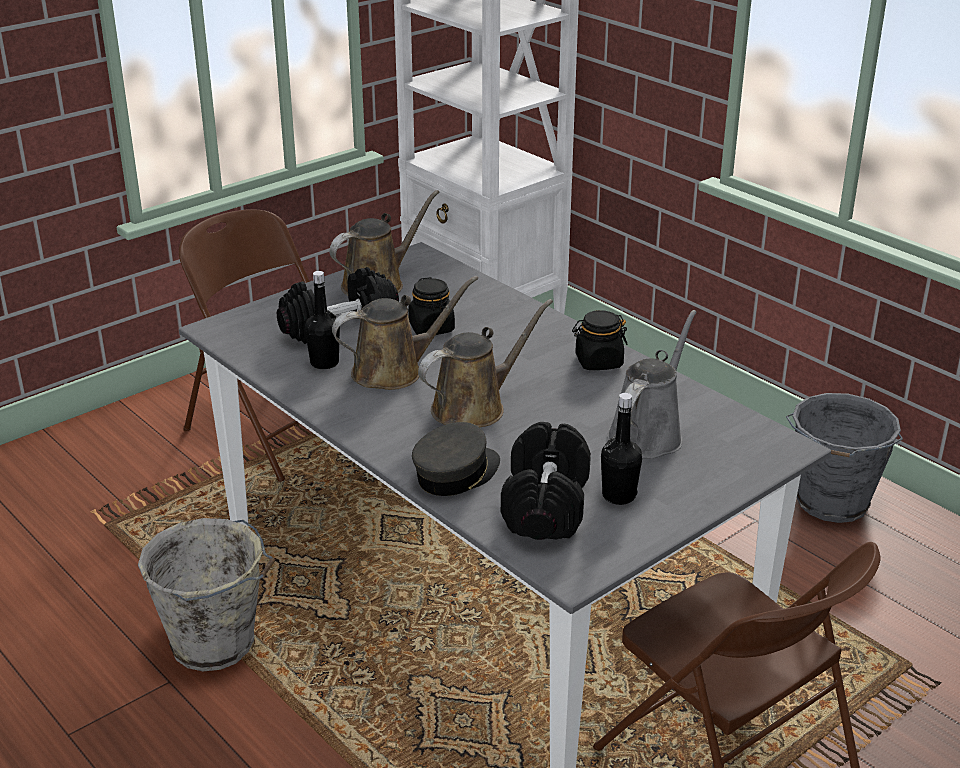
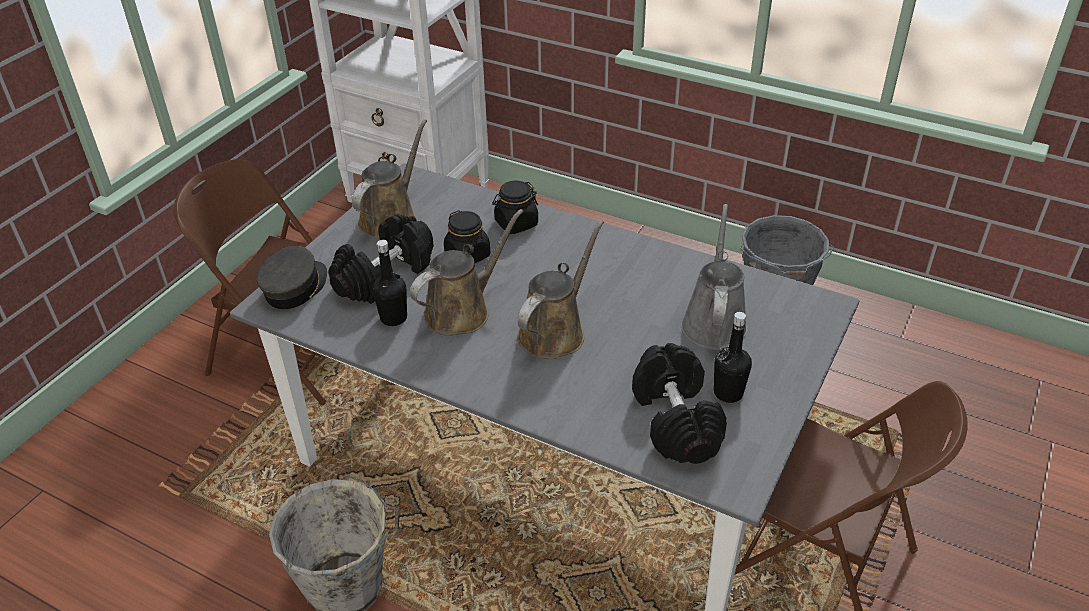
camera: 20 degrees left, 10 degrees up
grey cap [412,422,500,496] -> grey cap moved to [257,246,327,309]
black jar [572,310,628,370] -> black jar moved to [492,181,538,234]

